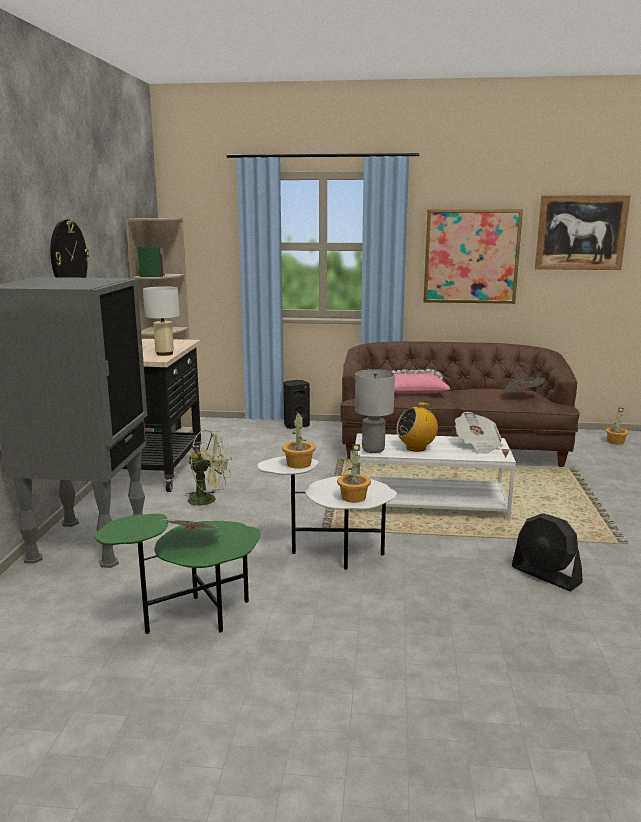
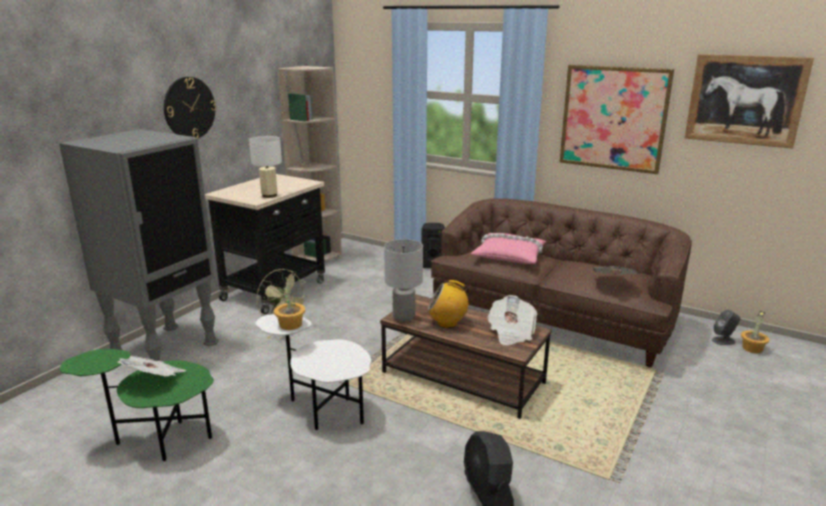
camera: 25 degrees right, 5 degrees up
potted plant [337,444,371,503] -> none
white coffee table [353,433,516,521] -> brown coffee table [380,294,552,419]
none -> grey speaker [712,310,740,345]

